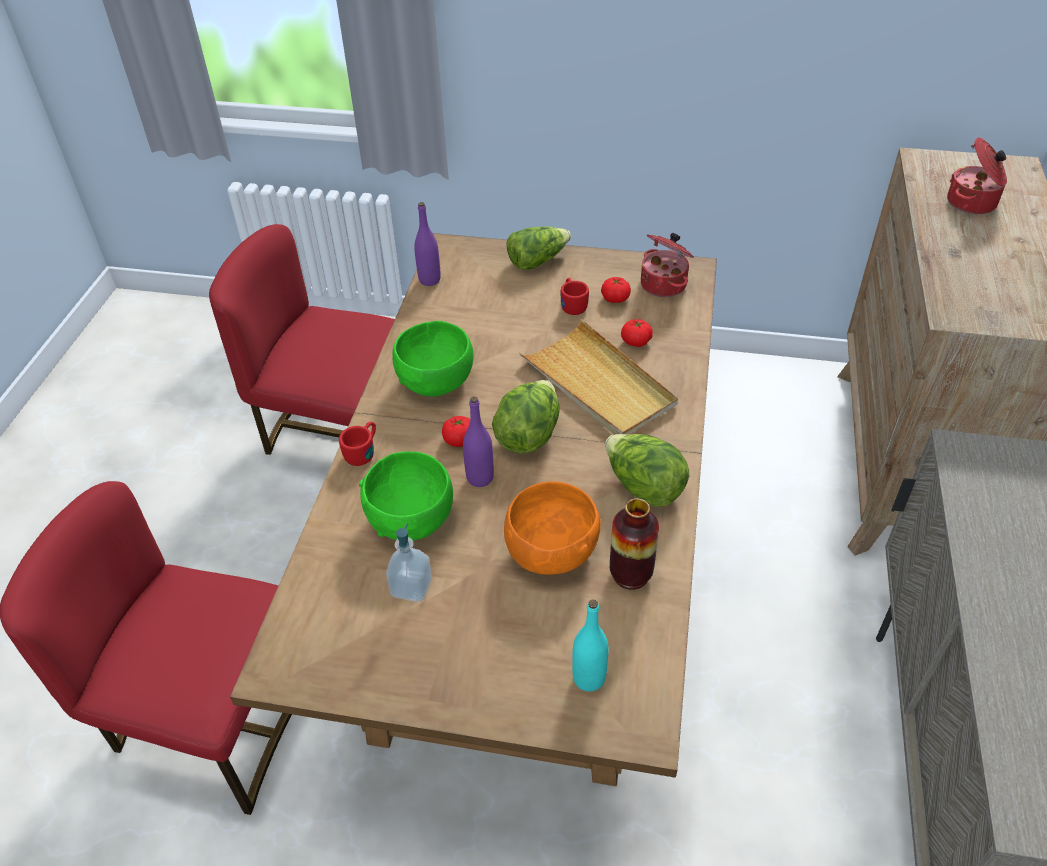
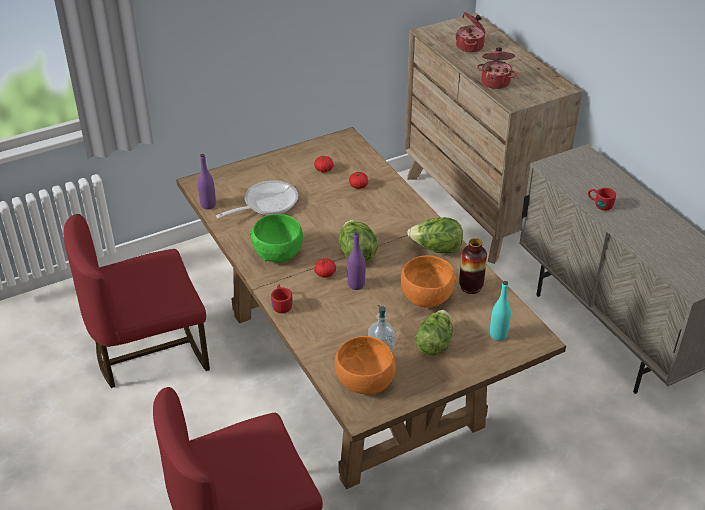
camera: 40 degrees left, 5 degrees down
green bowl [359,451,453,541] -> none
lettuce [506,227,571,270] -> lettuce moved to [415,310,453,356]
beige tray [519,319,678,435] -> none
red mug [561,278,589,315] -> red mug moved to [588,188,616,211]
cooking pot [641,233,694,297] -> cooking pot moved to [477,47,517,89]
none -> frying pan [216,180,298,218]
none -> orange bowl [335,336,396,394]

